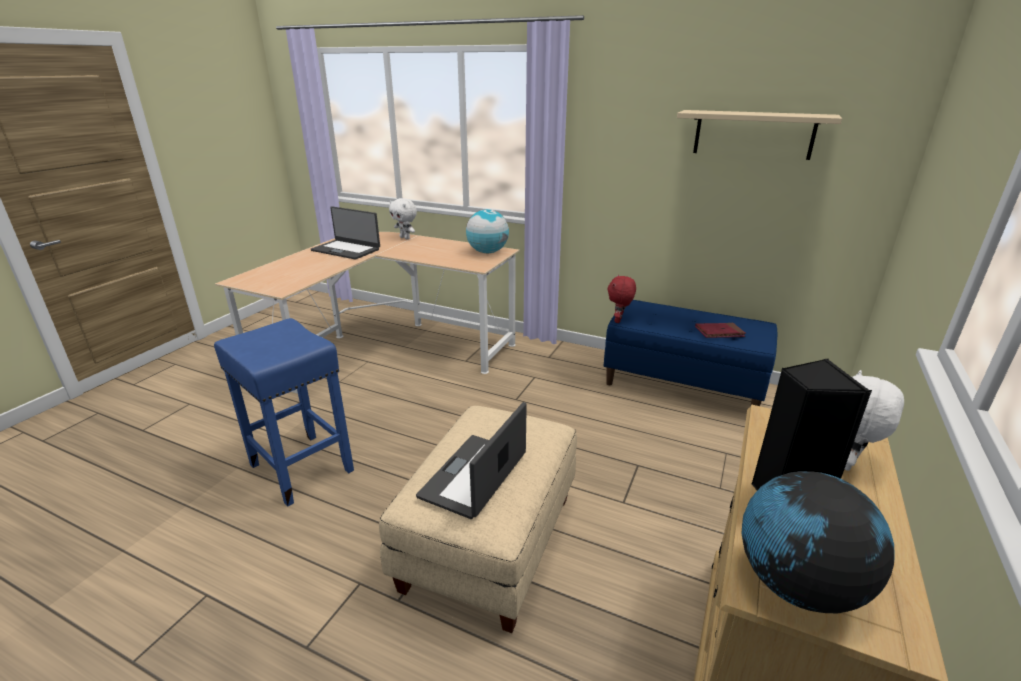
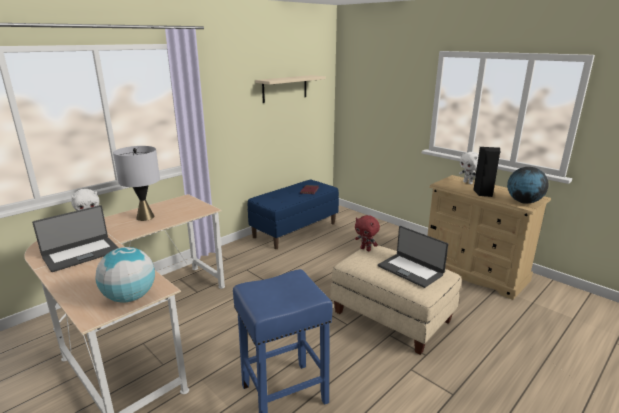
camera: 70 degrees left, 5 degrees down
globe [466,209,509,253] -> globe moved to [95,247,155,303]
red plush toy [608,274,636,323] -> red plush toy moved to [355,215,380,251]
none -> grey table lamp [113,146,160,221]

